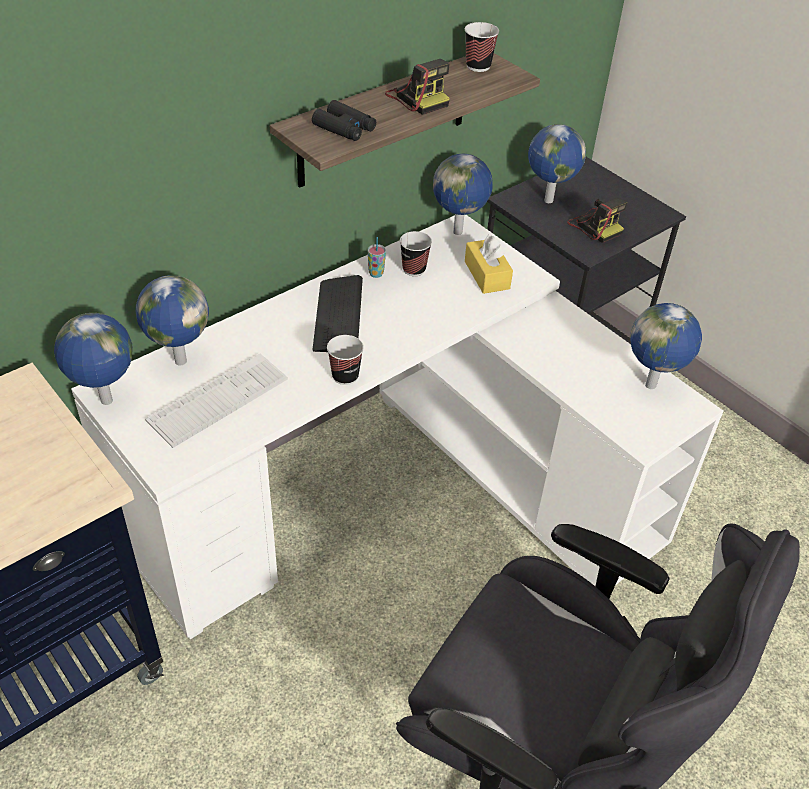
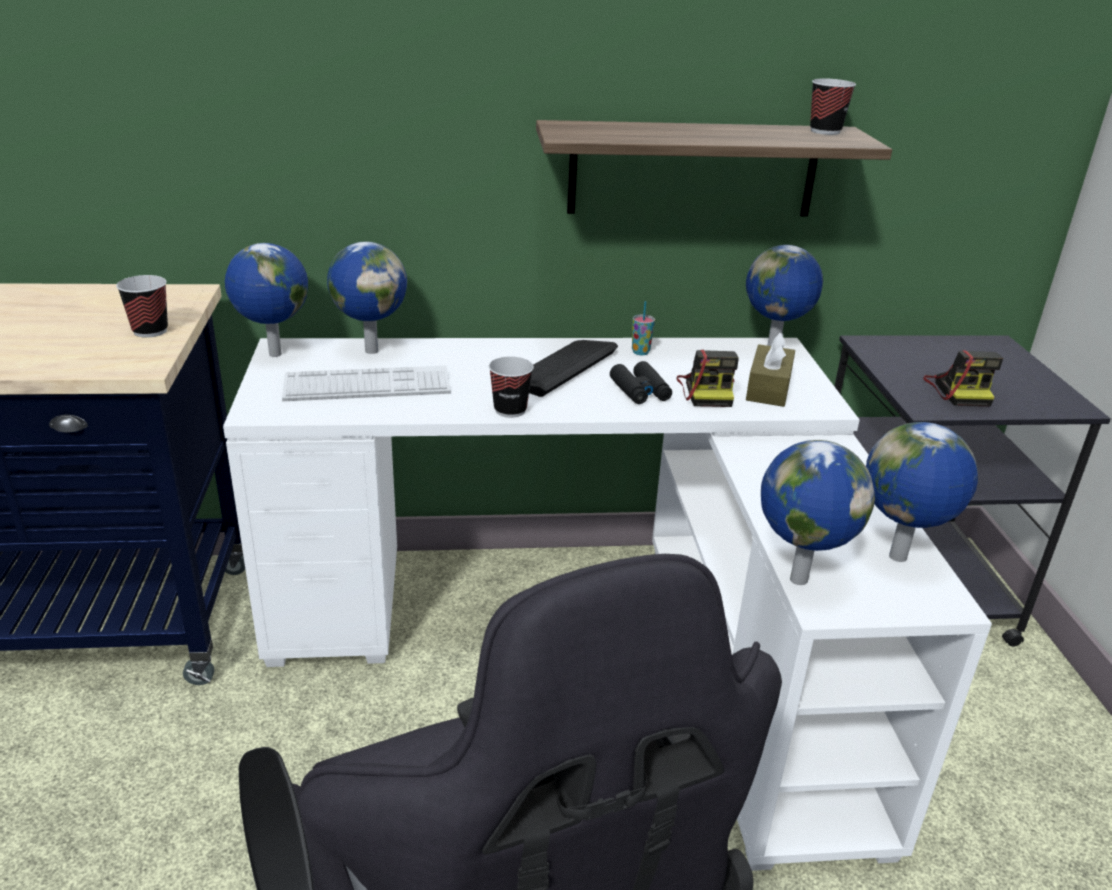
camera: 35 degrees right, 15 degrees down
black binoculars [312,100,376,141] -> black binoculars moved to [610,361,672,404]
camera [385,59,450,115] -> camera moved to [677,350,739,407]
cup [400,231,432,276] -> cup moved to [116,275,168,338]
yellow tissue box [465,234,513,294] -> brown tissue box [746,333,795,407]
globe [528,124,586,203] -> globe moved to [761,440,875,585]

